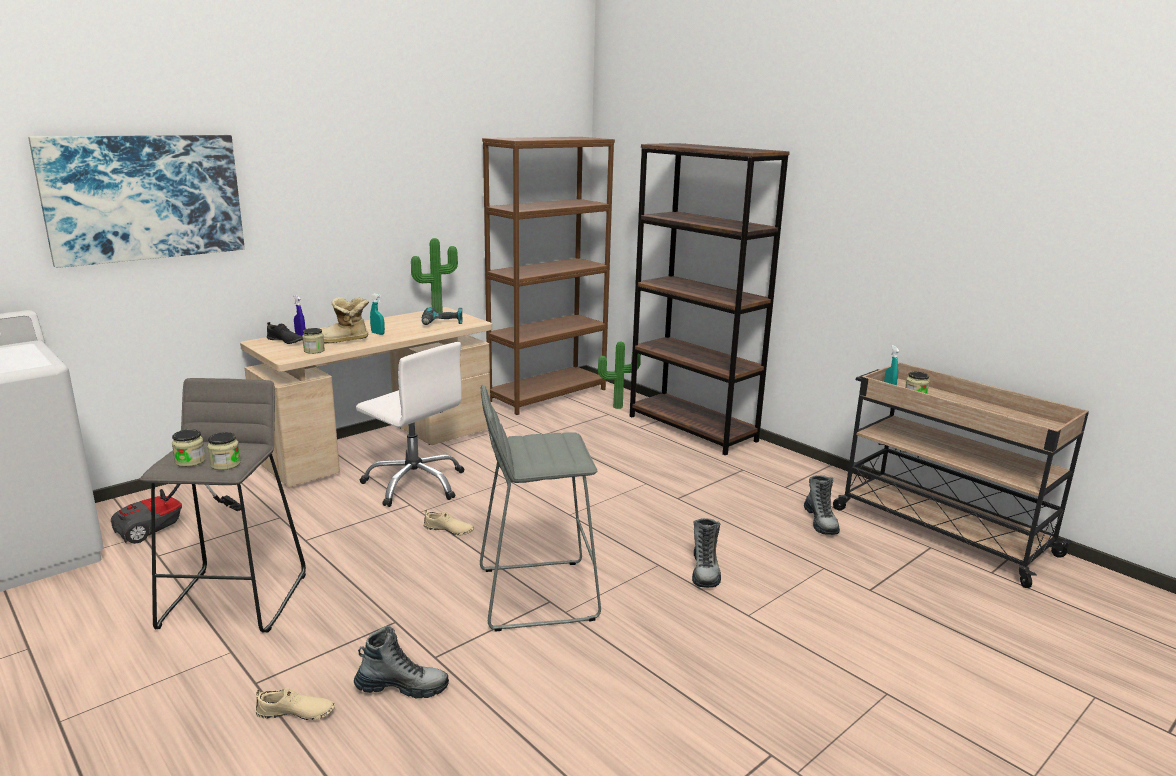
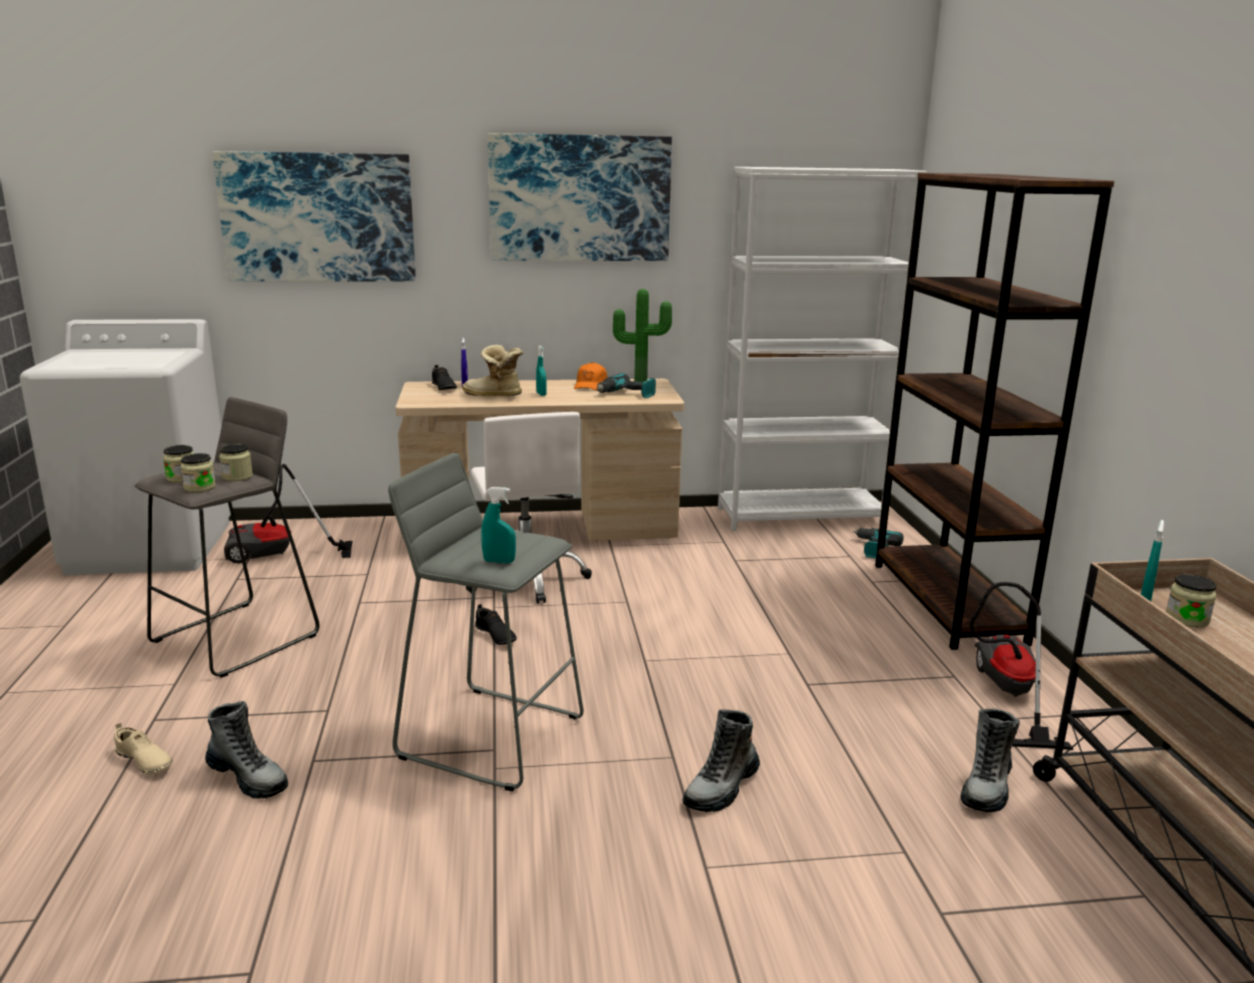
camera: 35 degrees right, 0 degrees up
jar [302,328,325,354] -> jar moved to [219,444,253,481]
beige shoe [424,510,474,536] -> black shoe [475,604,517,645]
brown bookcase [482,137,615,415] -> white bookcase [718,167,926,531]
potted plant [598,341,641,409] -> power drill [853,528,904,559]
none -> turquoise spray bottle [481,487,516,563]
none -> picture [488,133,672,261]
none -> orange cap [574,362,607,391]
none -> vacuum cleaner [970,582,1073,750]

